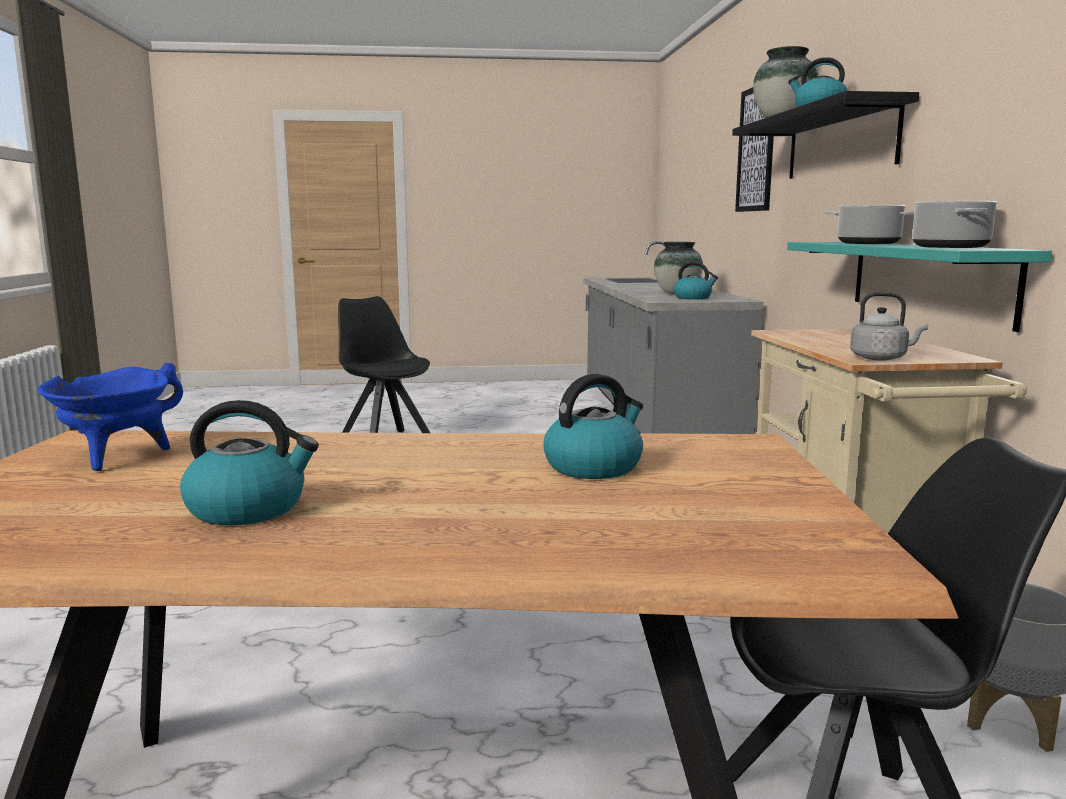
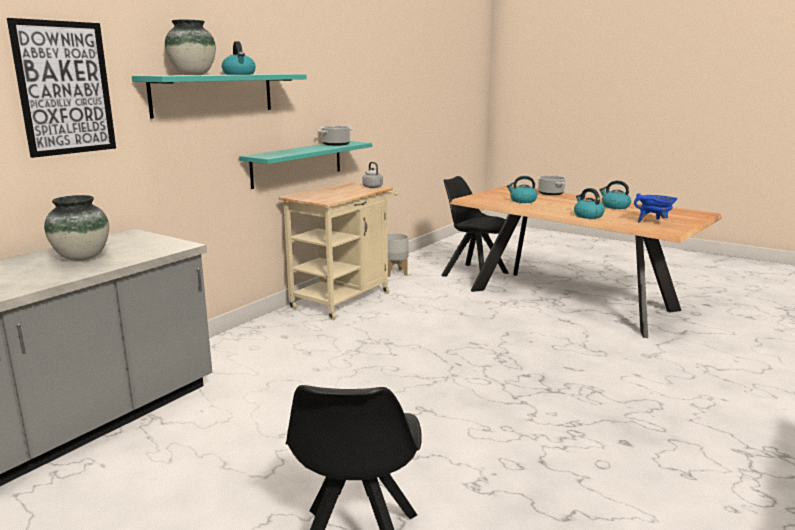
camera: 140 degrees left, 5 degrees up
kettle [674,262,718,299] -> kettle moved to [574,188,605,219]
black shelf [732,91,919,179] -> turquoise shelf [132,74,307,119]
cooking pot [824,205,914,244] -> cooking pot moved to [538,175,567,195]

